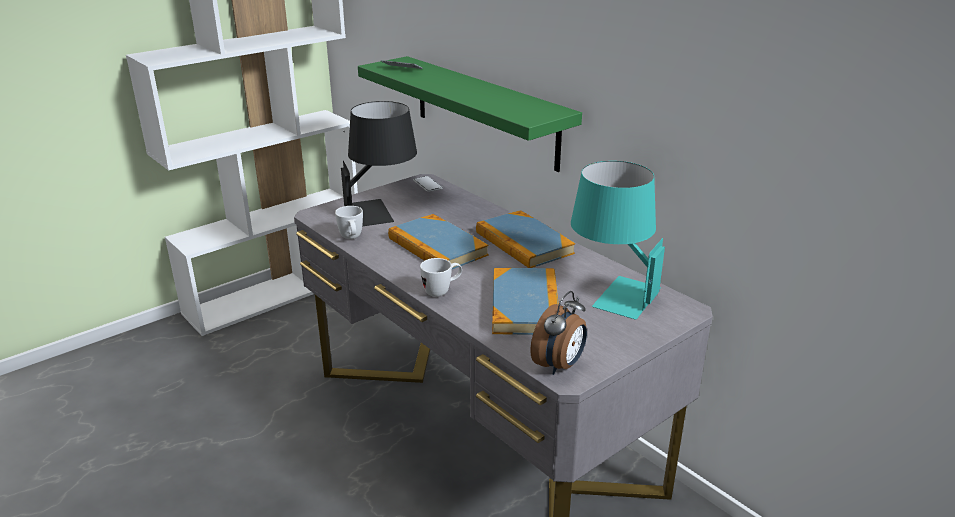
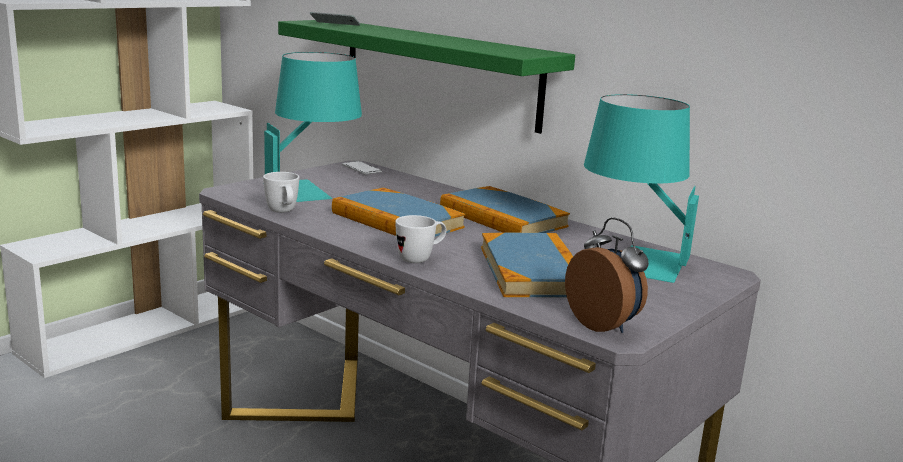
camera: 10 degrees left, 10 degrees down
black table lamp [341,101,417,227] -> turquoise table lamp [263,52,362,202]
alarm clock [530,291,587,375] -> alarm clock turned 60 degrees counterclockwise [565,217,649,333]

